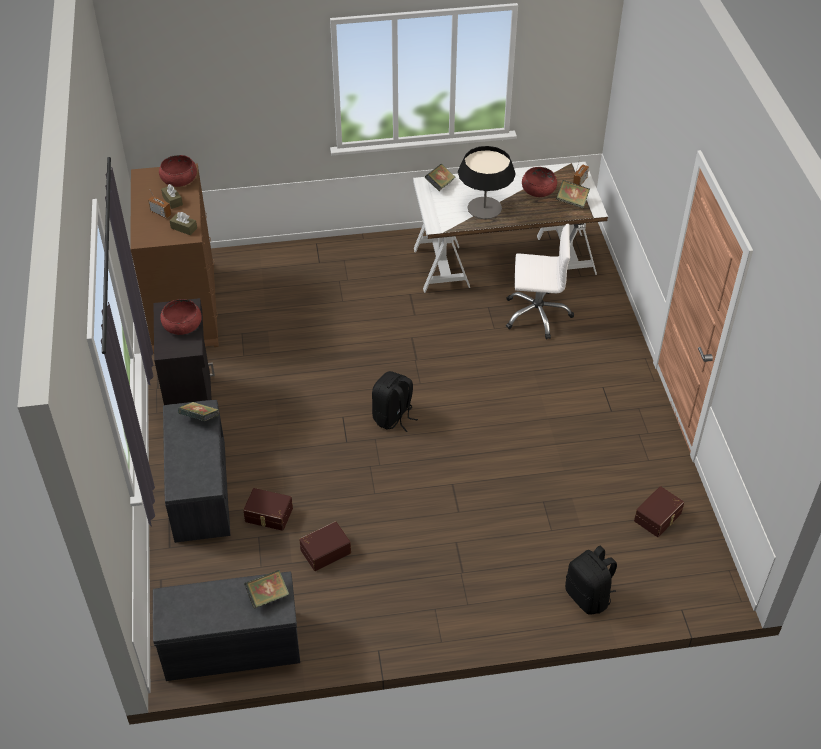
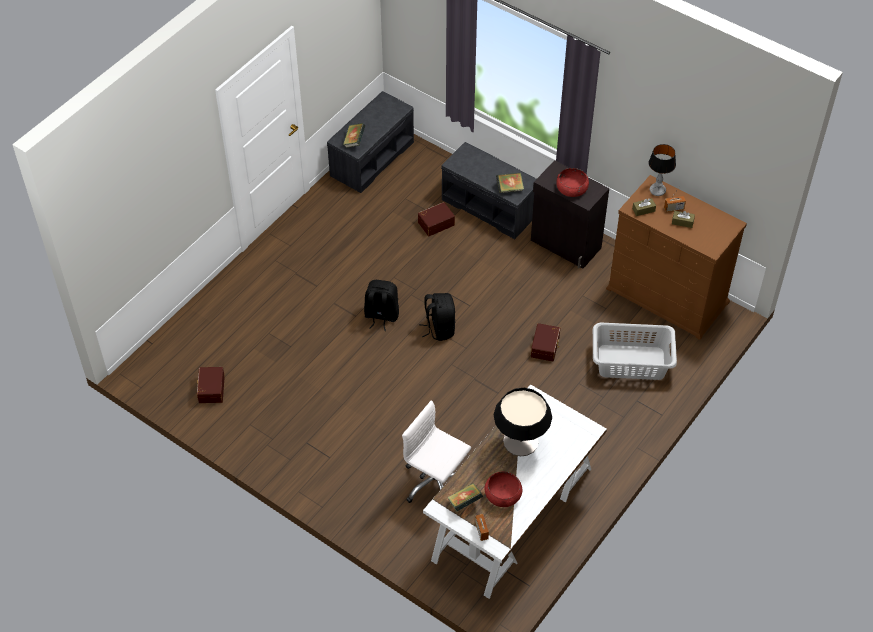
camera: 135 degrees right, 5 degrees up
red bowl [159,155,197,187] -> none
brown storage box [299,521,351,571] -> brown storage box moved to [531,323,560,361]
book [425,164,455,191] -> none
white office chair [506,224,574,339] -> white office chair turned 75 degrees clockwise [402,400,471,503]
black backpack [565,545,617,615] -> black backpack moved to [364,280,399,331]
none -> grey laundry basket [593,322,677,380]
none -> table lamp [649,144,676,196]

